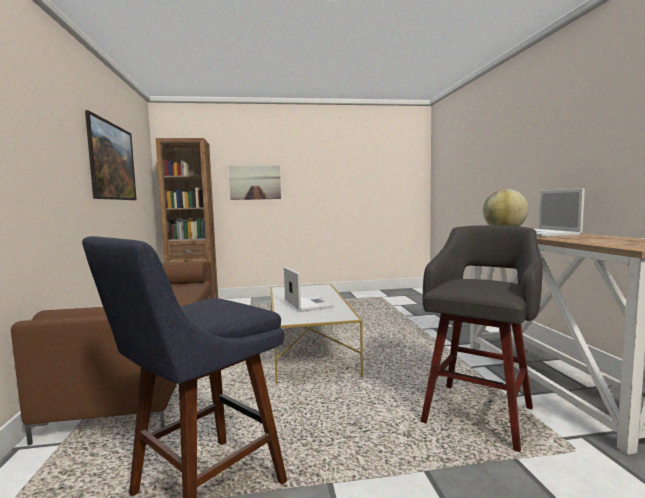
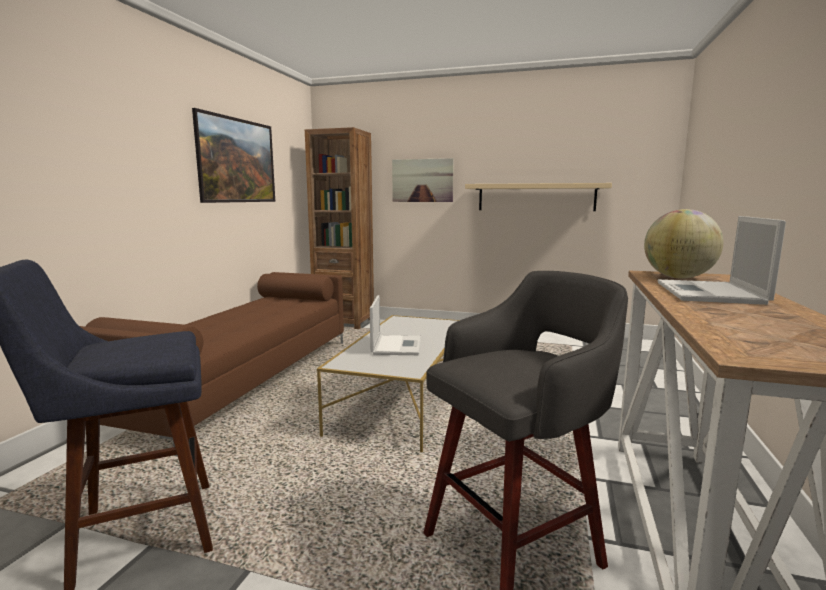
camera: 25 degrees right, 5 degrees up
none -> beige shelf [465,183,612,211]

